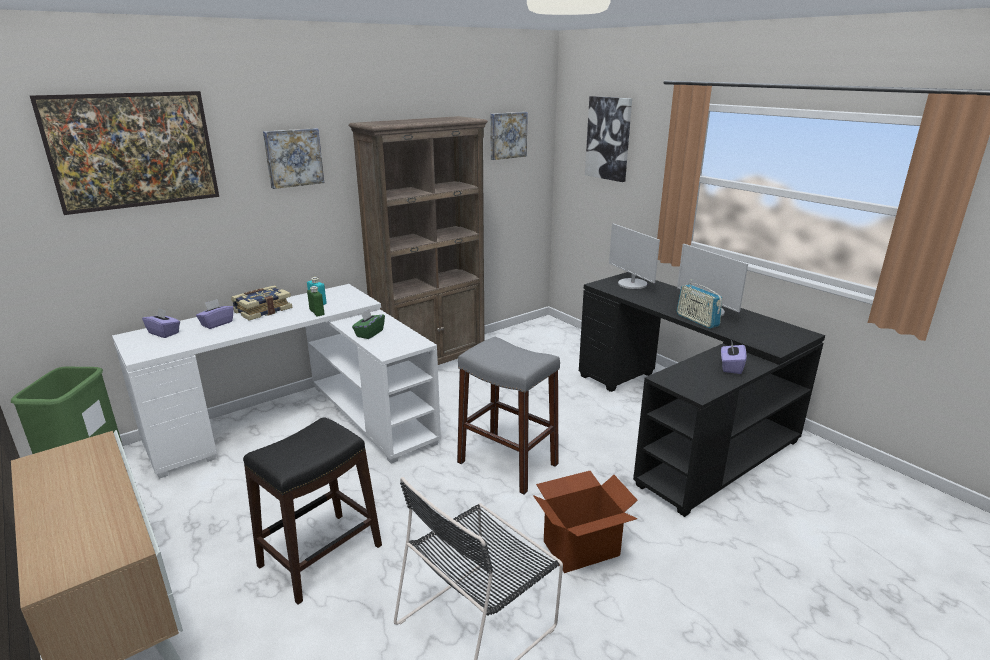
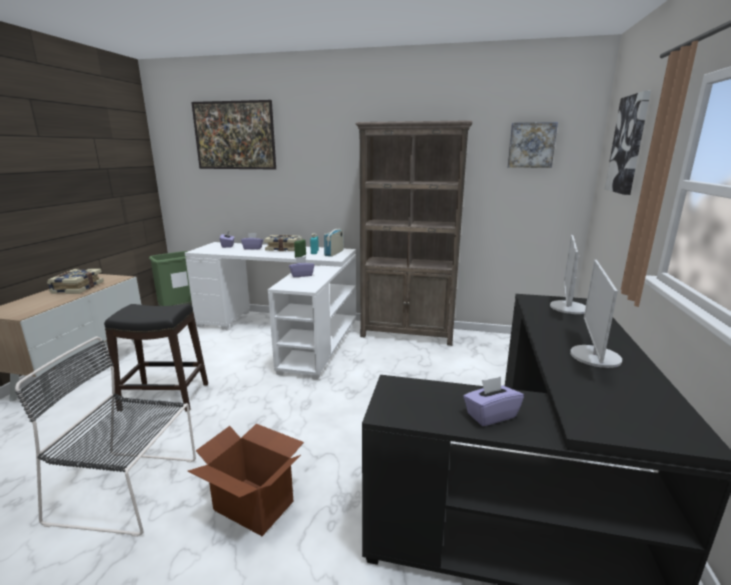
camera: 50 degrees right, 5 degrees down
picture [263,128,324,189] -> none
green tissue box [352,309,385,339] -> purple tissue box [289,256,314,277]
grey stool [457,337,560,494] -> none
radio [677,279,723,329] -> radio moved to [324,225,344,257]
none -> book [47,269,104,294]

